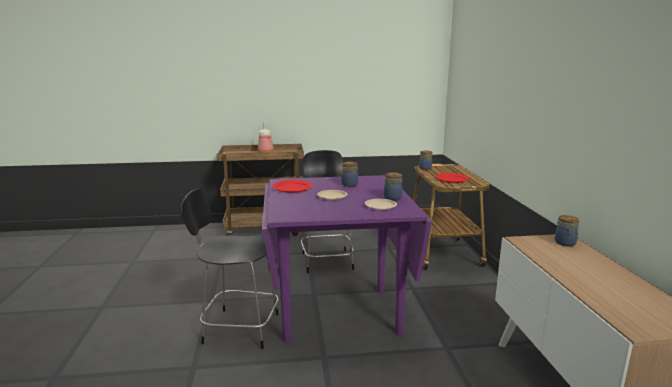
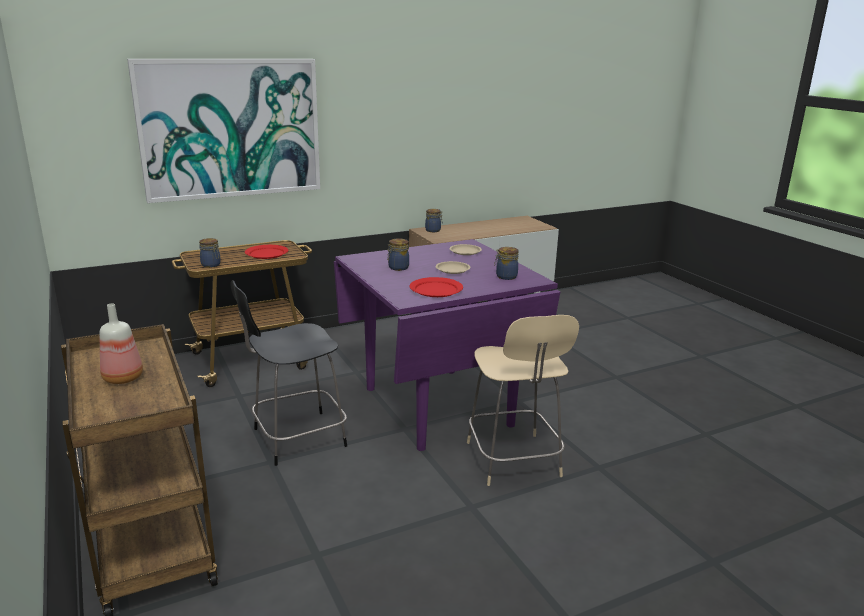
camera: 110 degrees left, 5 degrees up
black chair [181,189,279,349] -> beige chair [467,315,579,486]
jar [384,172,402,200] -> jar moved to [494,247,519,280]
none -> picture [127,59,320,203]

